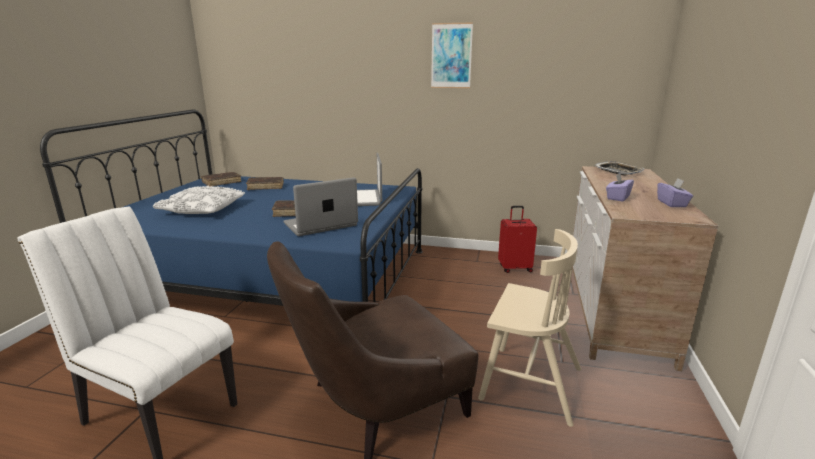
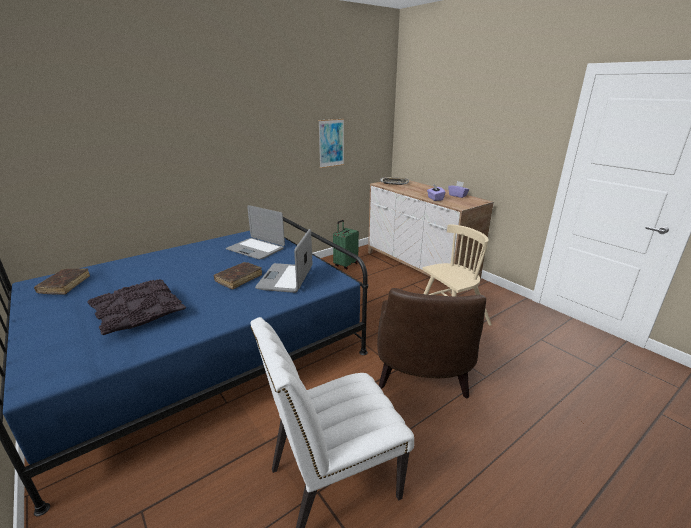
camera: 50 degrees left, 5 degrees up
white pillow [153,185,245,214] -> black pillow [87,279,186,335]
brown book [246,177,284,190] -> none
picture [431,22,473,88] -> picture moved to [318,119,344,168]
red suitcase [498,206,537,273] -> green suitcase [333,220,359,269]

